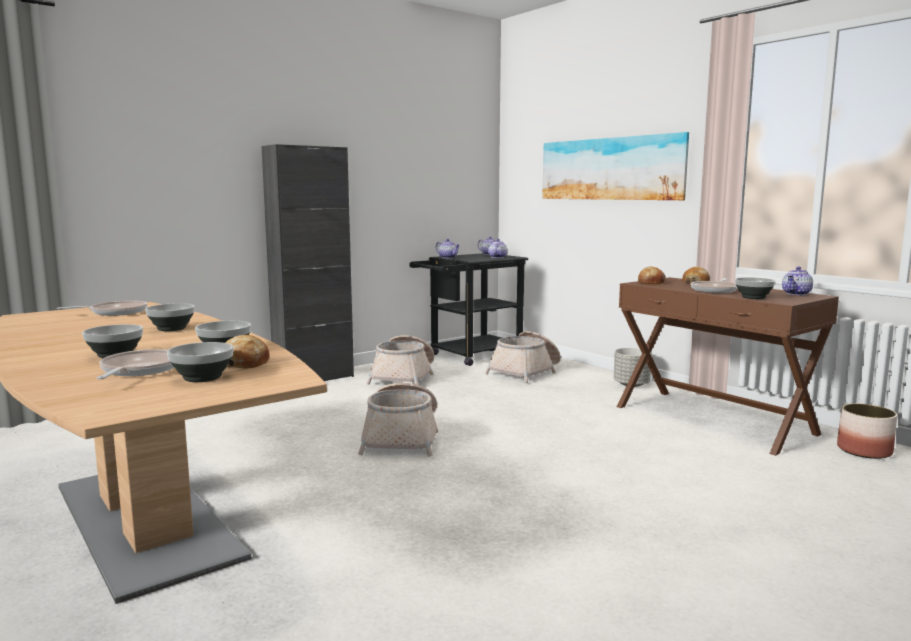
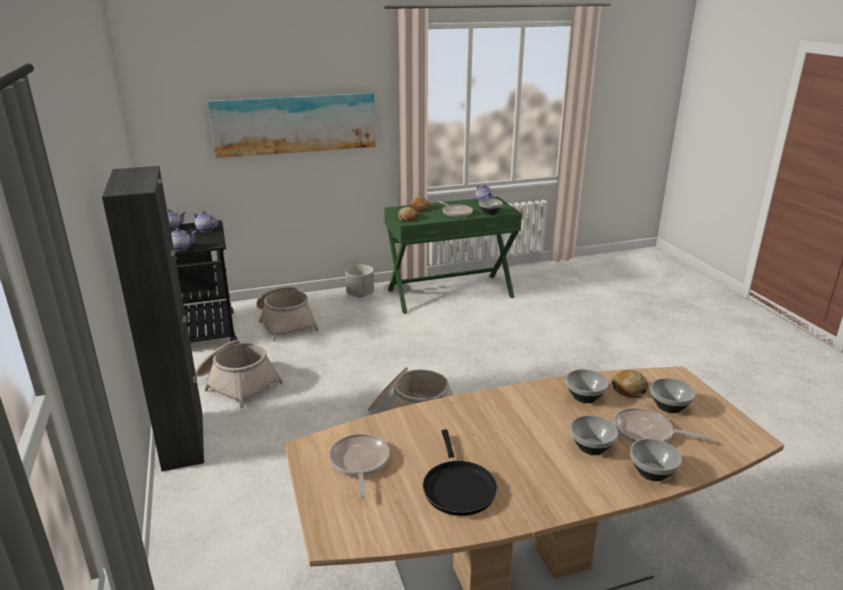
camera: 70 degrees left, 15 degrees up
bowl [145,303,195,331] -> bowl moved to [630,438,682,481]
brown console table [617,277,839,456] -> green console table [384,196,522,314]
planter [837,404,897,459] -> none
none -> black frying pan [423,429,497,516]

